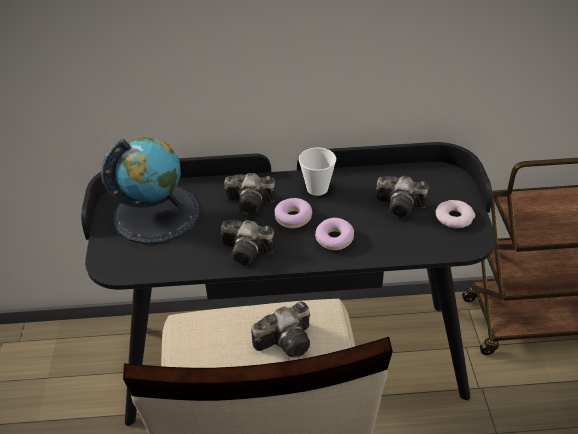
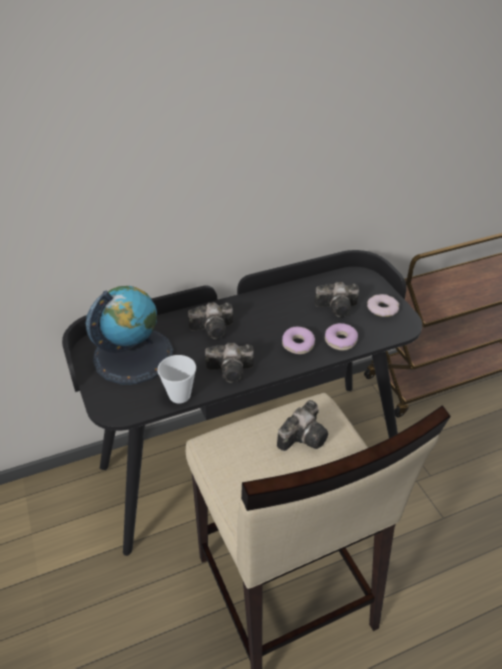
camera: 20 degrees left, 0 degrees up
donut [275,198,312,228] -> donut moved to [325,323,358,350]
cup [299,147,336,196] -> cup moved to [157,355,196,403]

